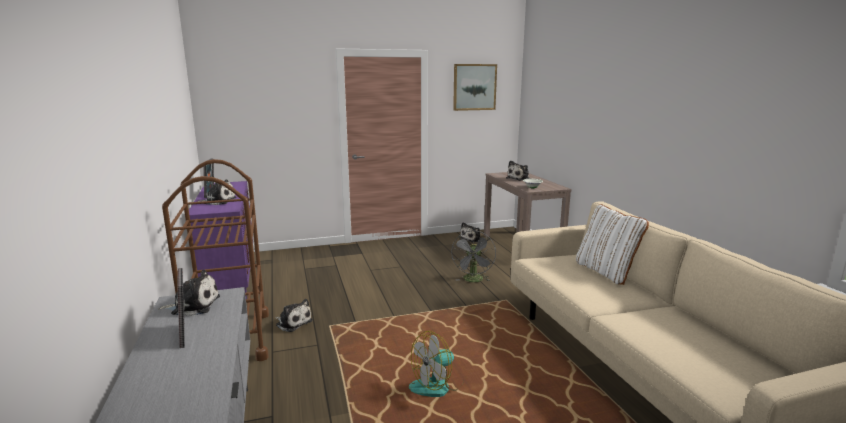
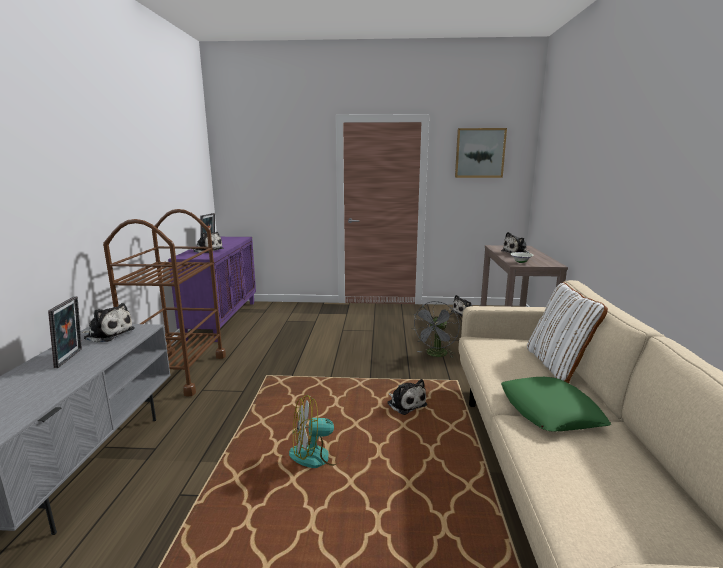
camera: 20 degrees right, 0 degrees up
plush toy [275,299,313,332] -> plush toy moved to [387,379,427,415]
none -> green pillow [501,377,611,432]

